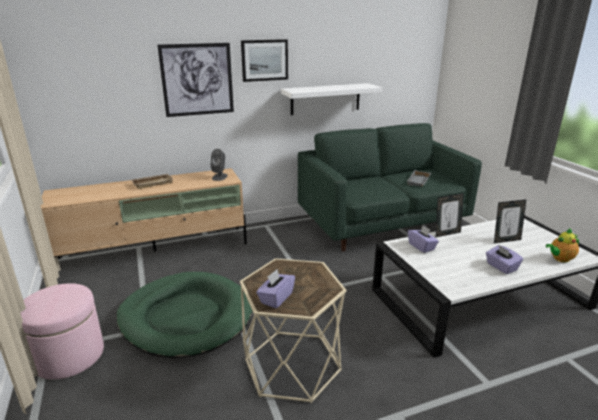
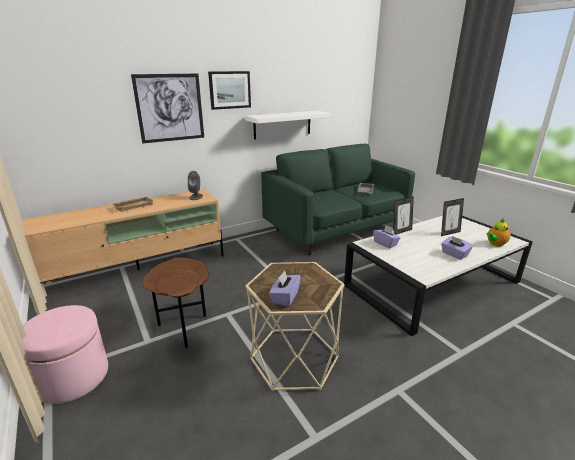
camera: 10 degrees left, 0 degrees up
green dog bed [116,272,252,358] -> brown side table [142,258,209,348]

